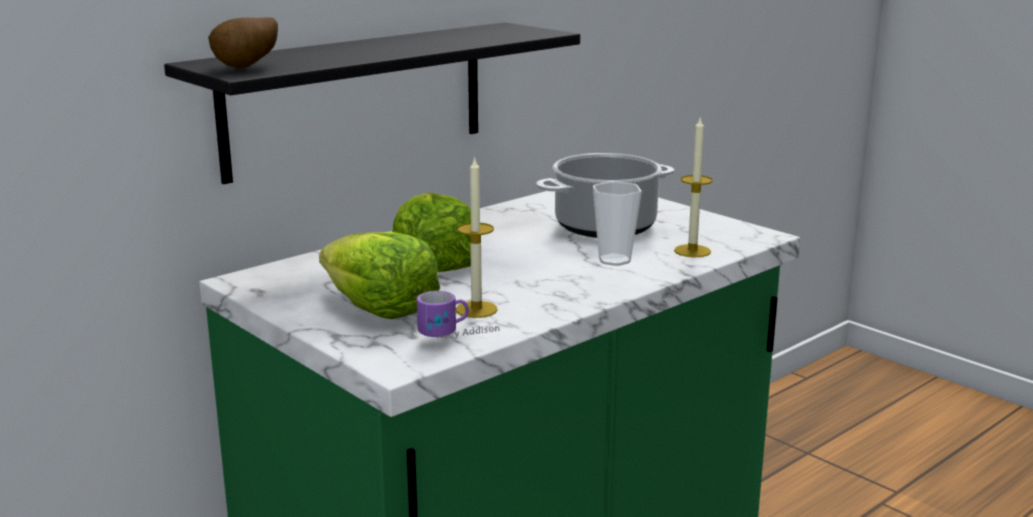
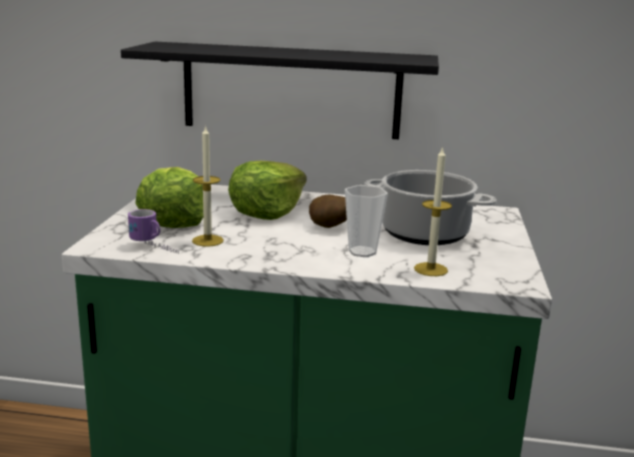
camera: 50 degrees right, 0 degrees up
potato [208,18,278,68] -> potato moved to [309,195,347,228]

